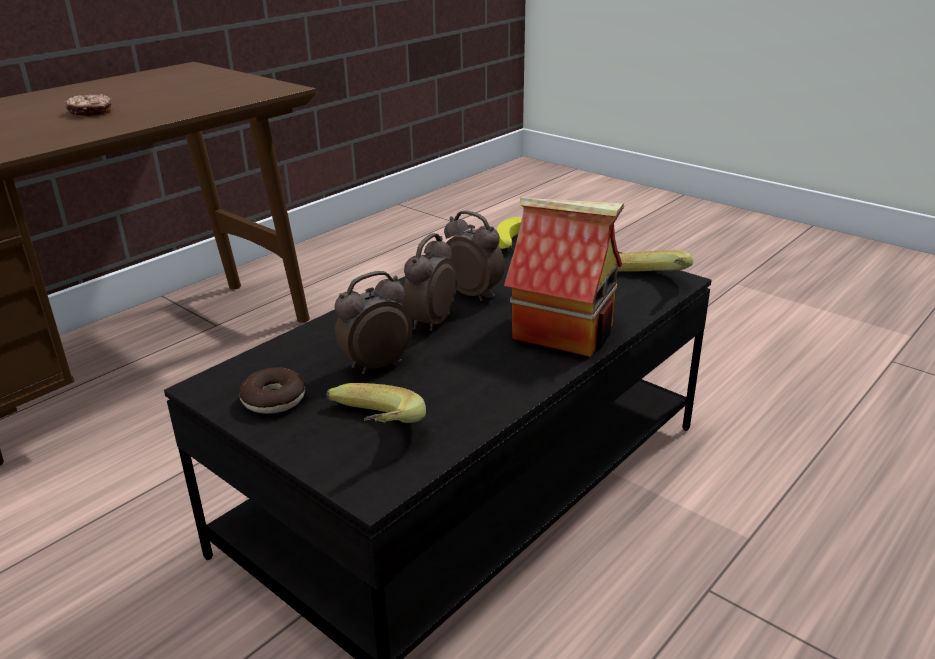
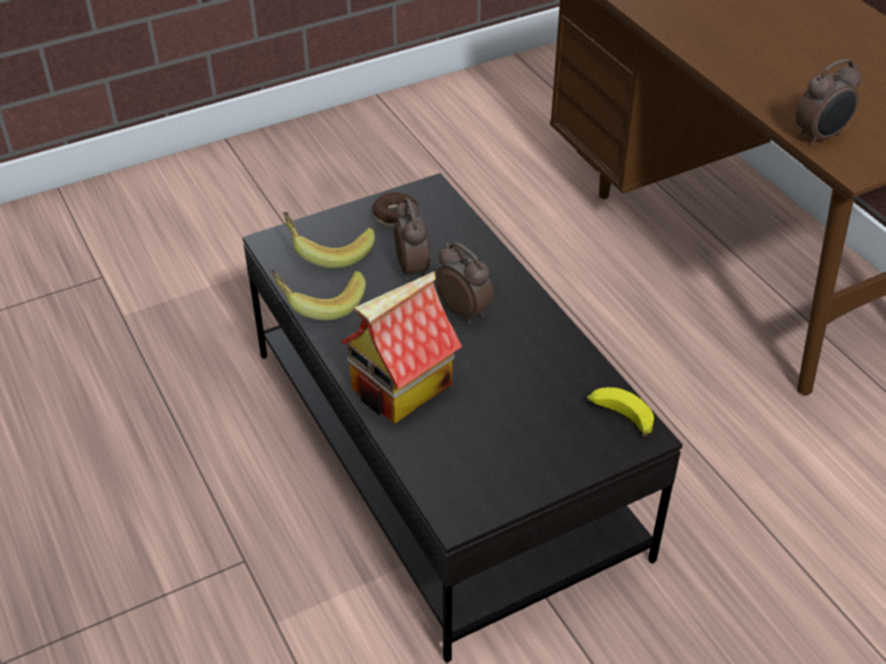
camera: 110 degrees right, 15 degrees up
donut [65,94,113,116] -> none
alarm clock [443,211,505,301] -> alarm clock moved to [795,59,862,146]
banana [617,250,693,272] -> banana moved to [270,270,366,320]

